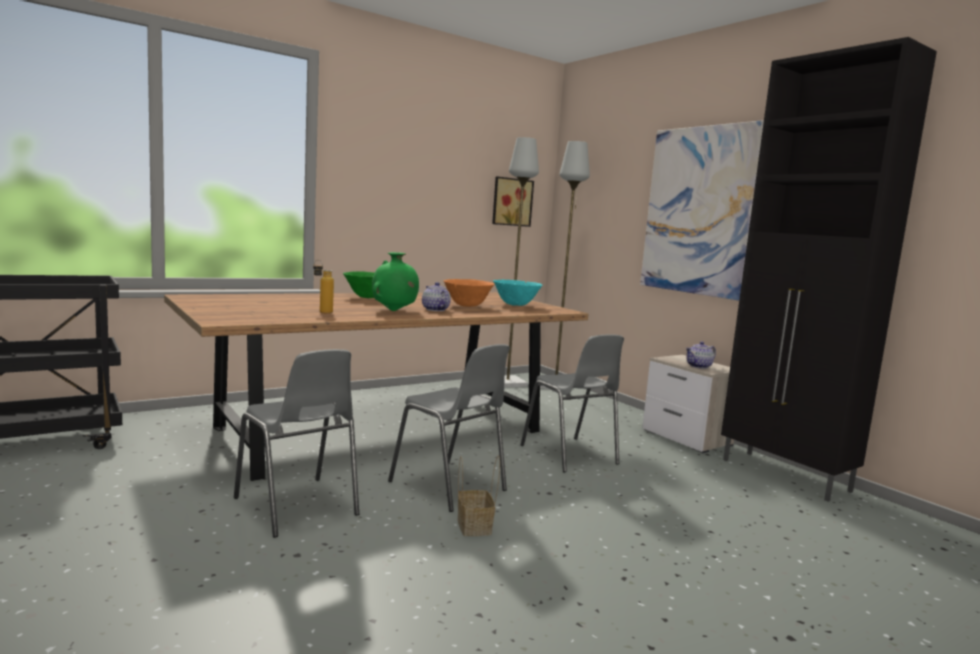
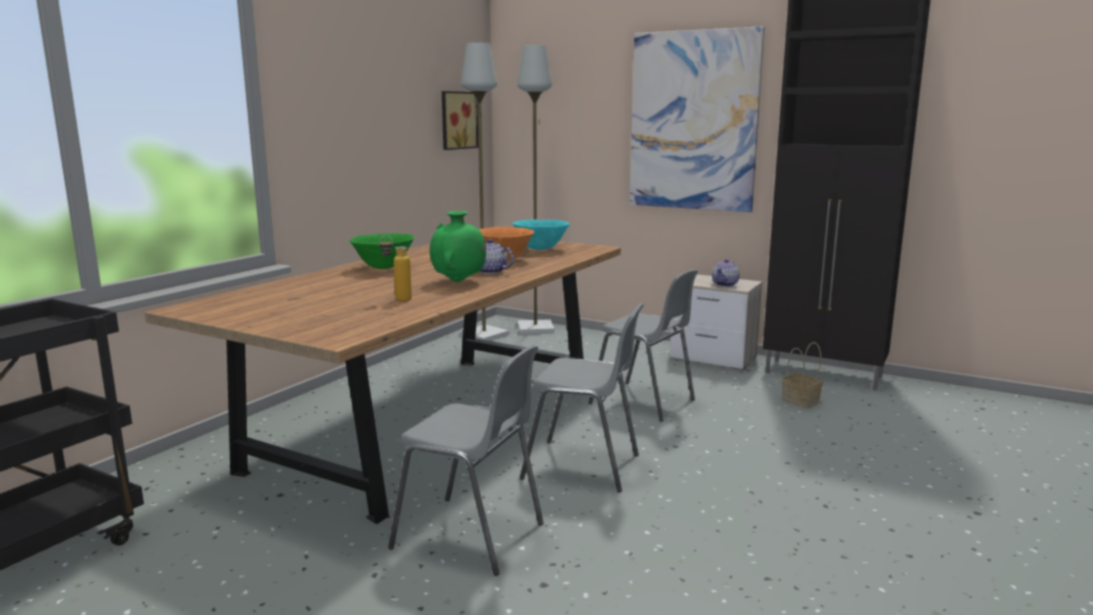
camera: 25 degrees left, 5 degrees up
basket [458,455,500,536] -> basket moved to [782,342,823,408]

